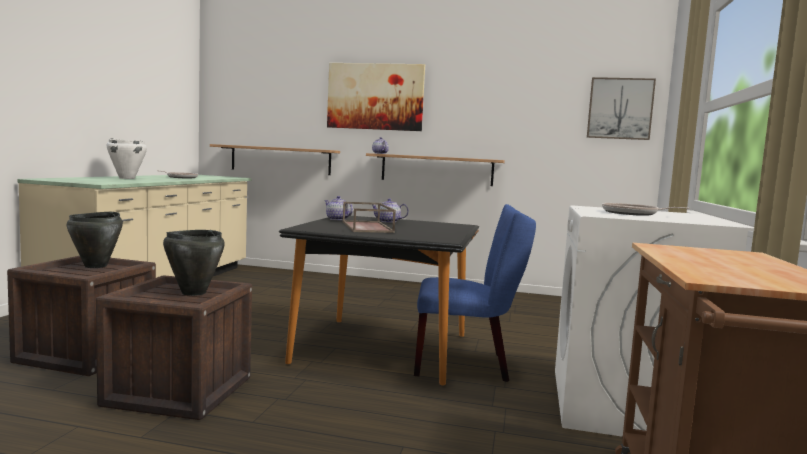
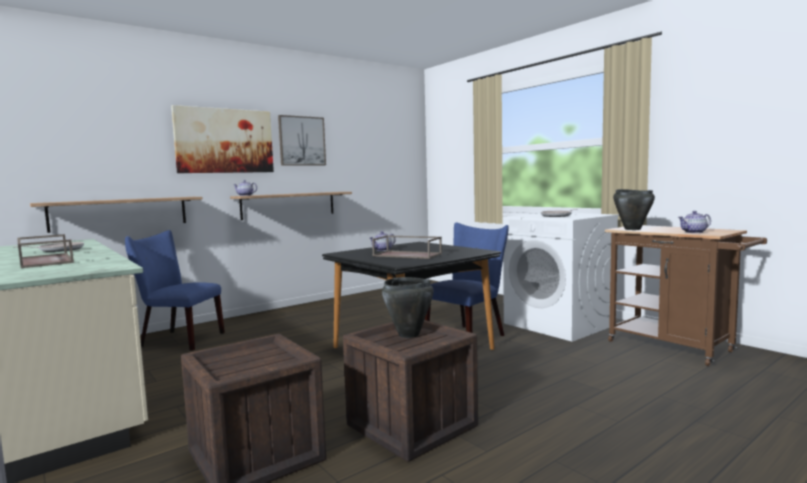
camera: 50 degrees left, 0 degrees up
black cooking pot [67,212,123,268] -> black cooking pot moved to [613,189,655,230]
white cooking pot [106,138,147,179] -> brown tray [17,234,74,268]
teapot [325,196,353,220] -> teapot moved to [678,211,711,233]
picture [587,77,656,140] -> picture moved to [278,115,326,166]
none -> blue chair [125,230,225,351]

